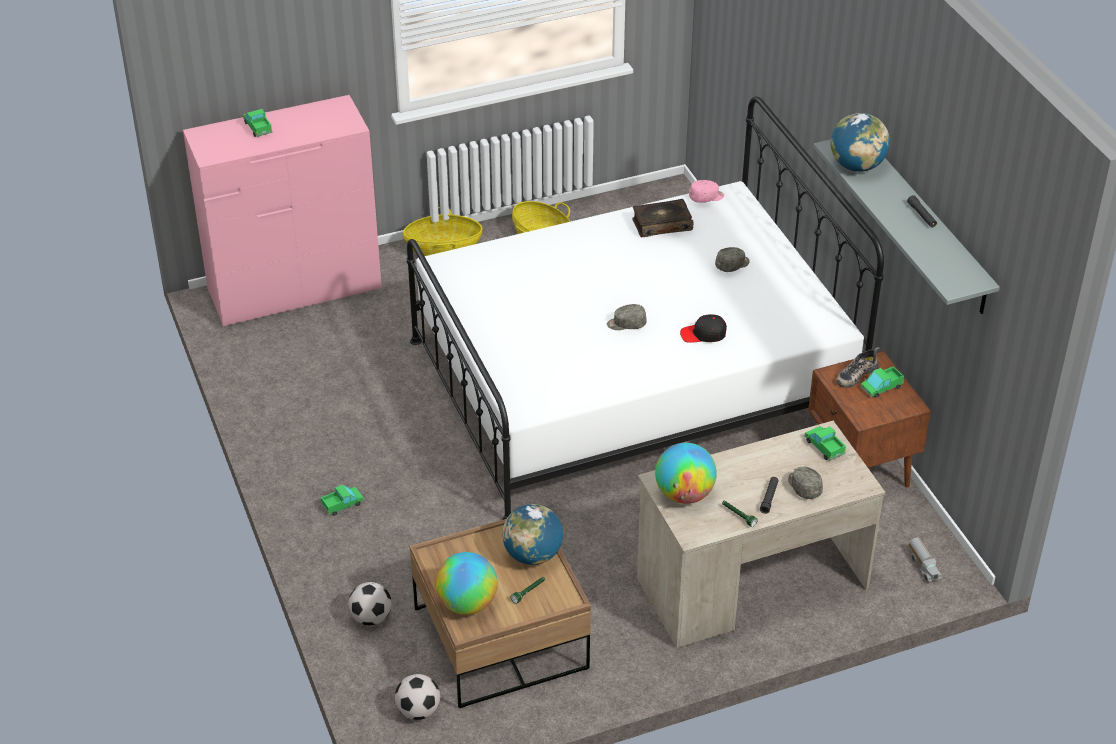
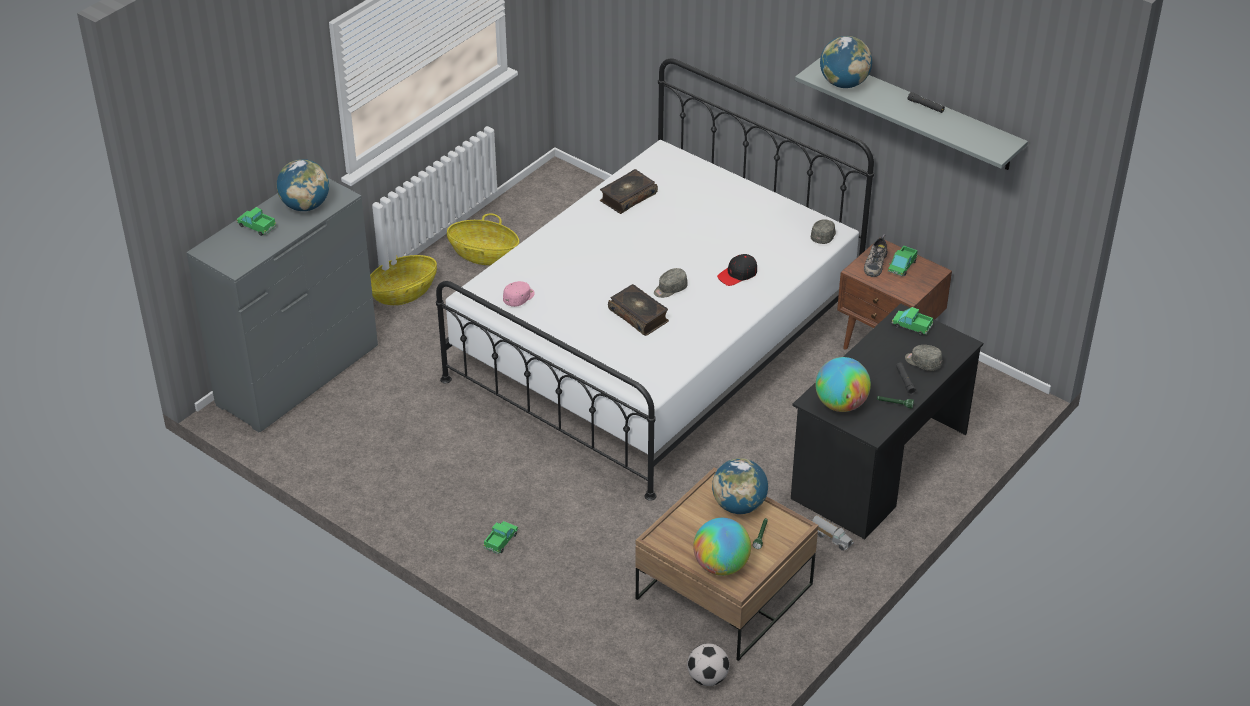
camera: 30 degrees left, 0 degrees up
pink dresser [183,95,382,326] -> grey dresser [186,178,378,432]
football [348,582,392,626] -> none
beige desk [637,421,886,648] -> black desk [791,303,983,539]
pink cap [689,180,724,203] -> pink cap moved to [503,281,535,307]
grey cap [715,247,750,272] -> grey cap moved to [811,219,836,244]
toy truck [909,537,942,582] -> toy truck moved to [812,515,854,551]
none -> globe [277,159,329,211]
none -> book [608,284,669,336]

